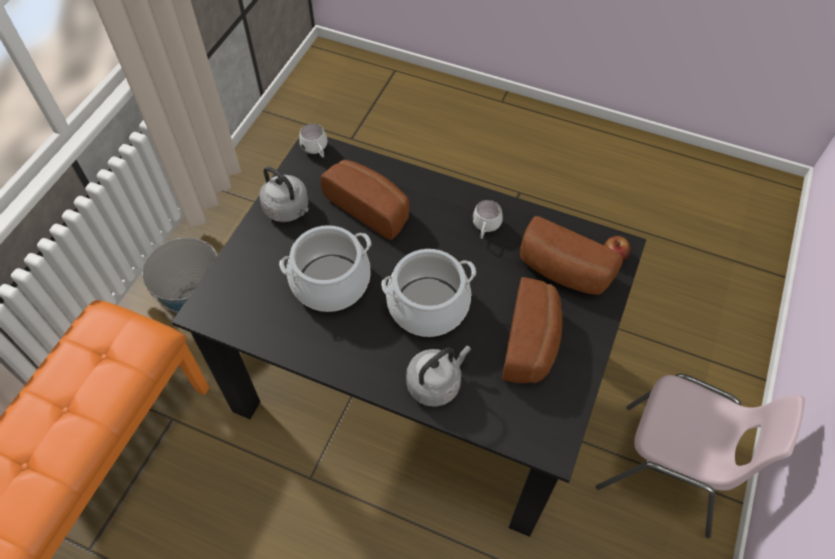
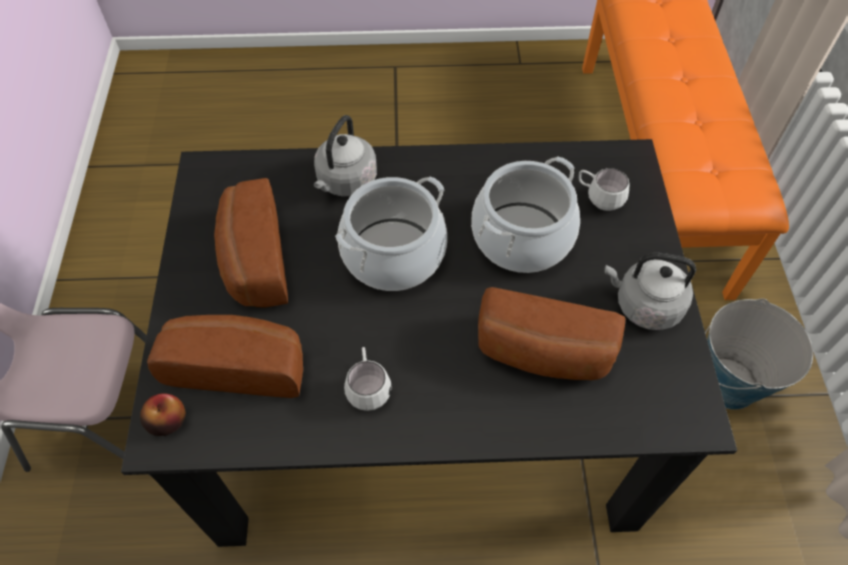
camera: 155 degrees right, 0 degrees up
white mug [299,123,328,158] -> white mug moved to [579,168,629,211]

